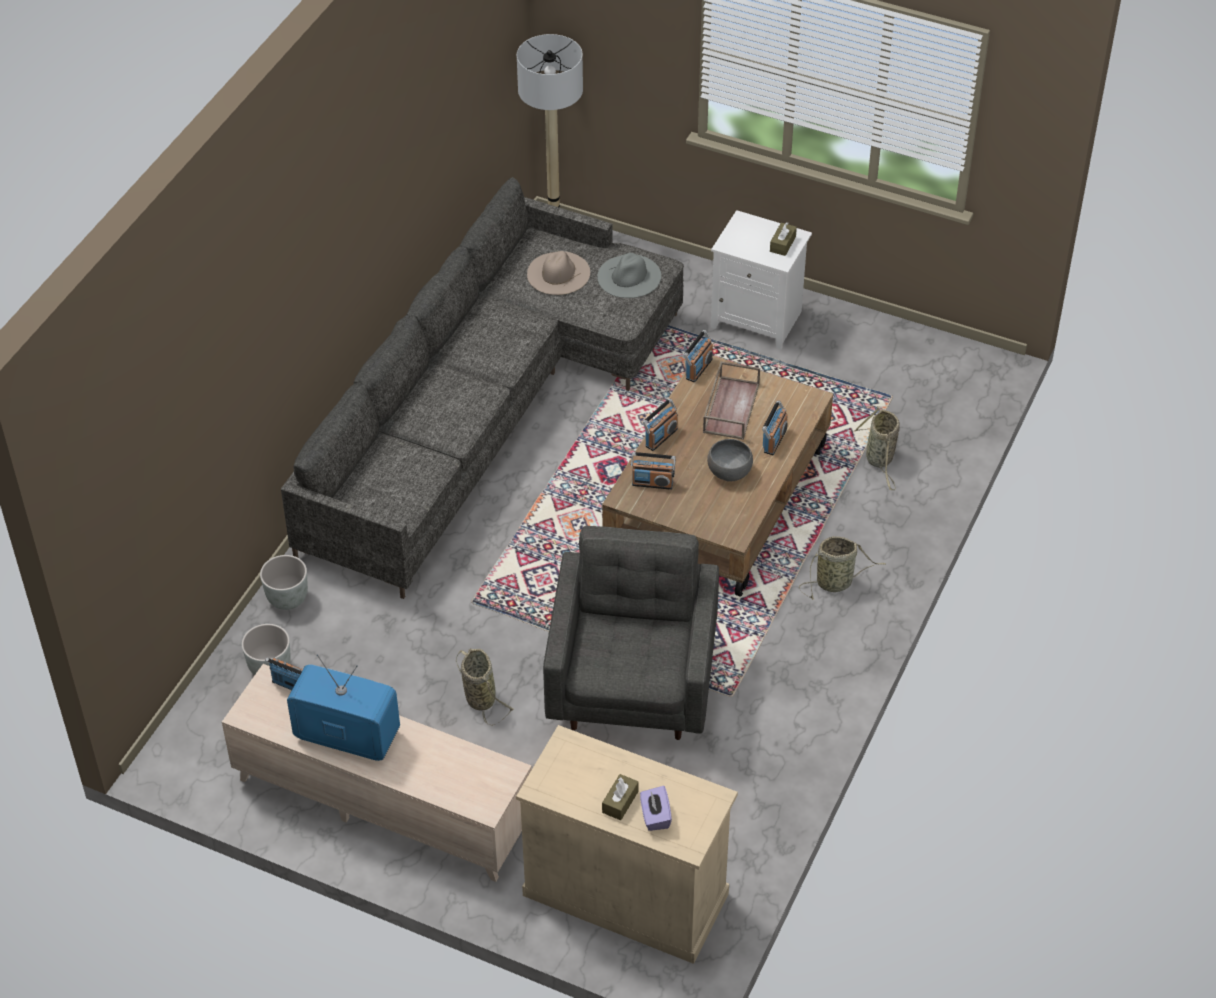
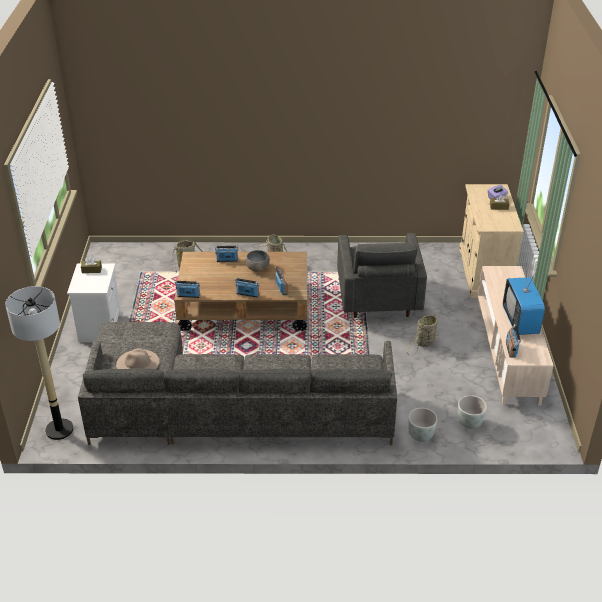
camera: 115 degrees left, 10 degrees down
grey armchair [543,526,719,740] -> grey armchair turned 75 degrees counterclockwise [337,233,427,318]
grey hat [597,253,661,298] -> none
brown tray [703,361,760,440] -> none

